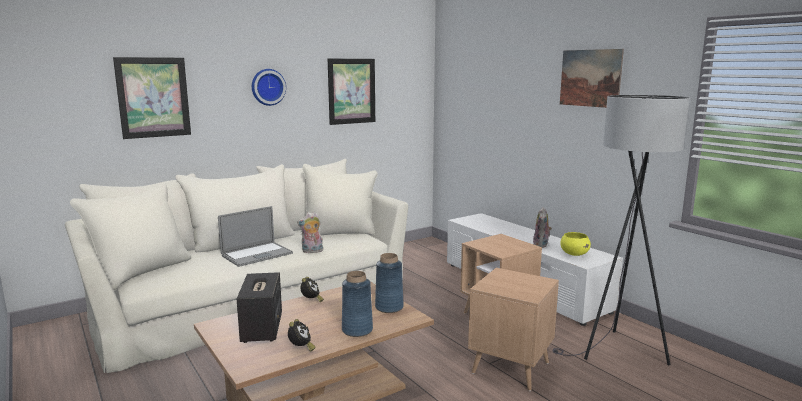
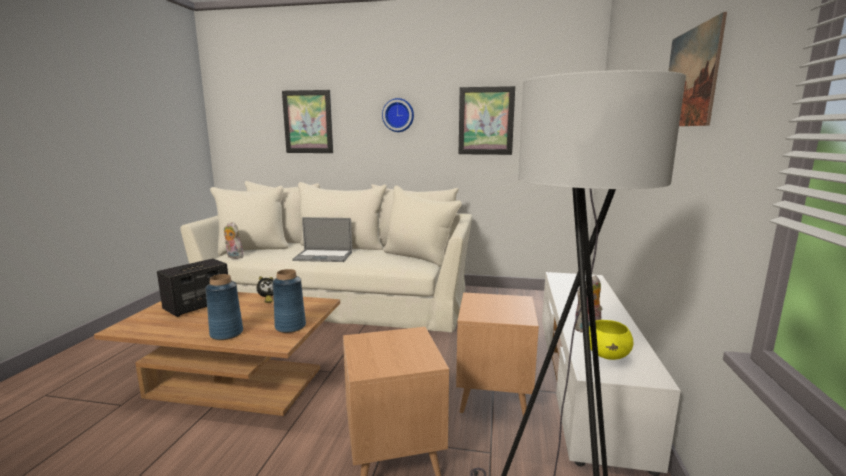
camera: 45 degrees right, 0 degrees up
alarm clock [288,319,316,352] -> none
plush toy [297,212,323,253] -> plush toy moved to [224,222,244,259]

